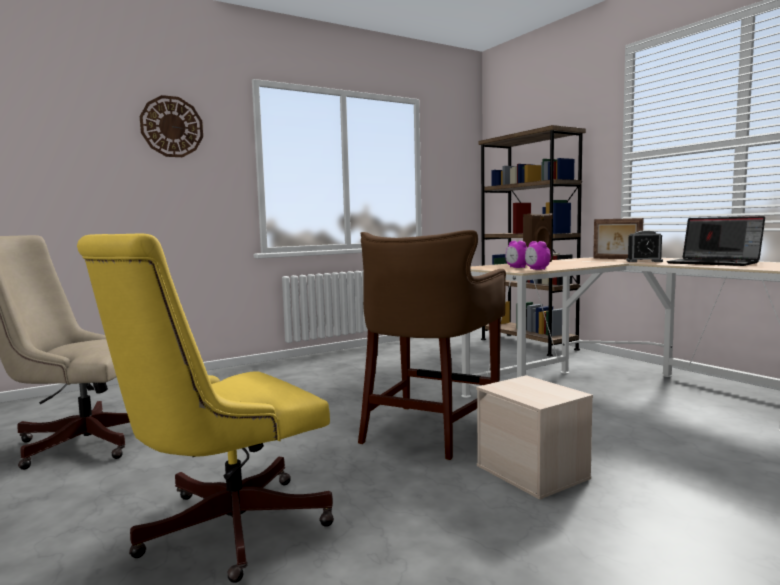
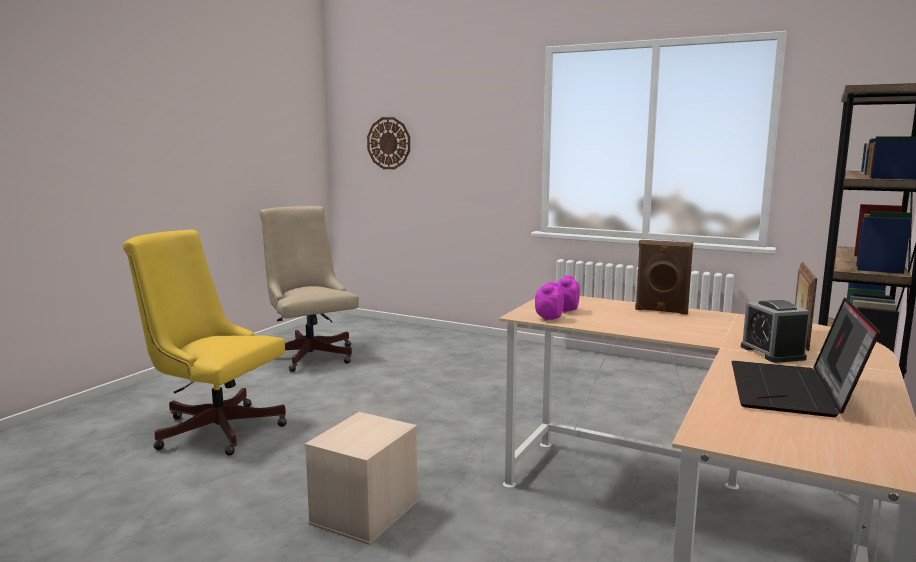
camera: 60 degrees right, 5 degrees up
wall clock [140,95,203,157] -> wall clock moved to [367,117,410,169]
brown stool [358,230,506,460] -> none

